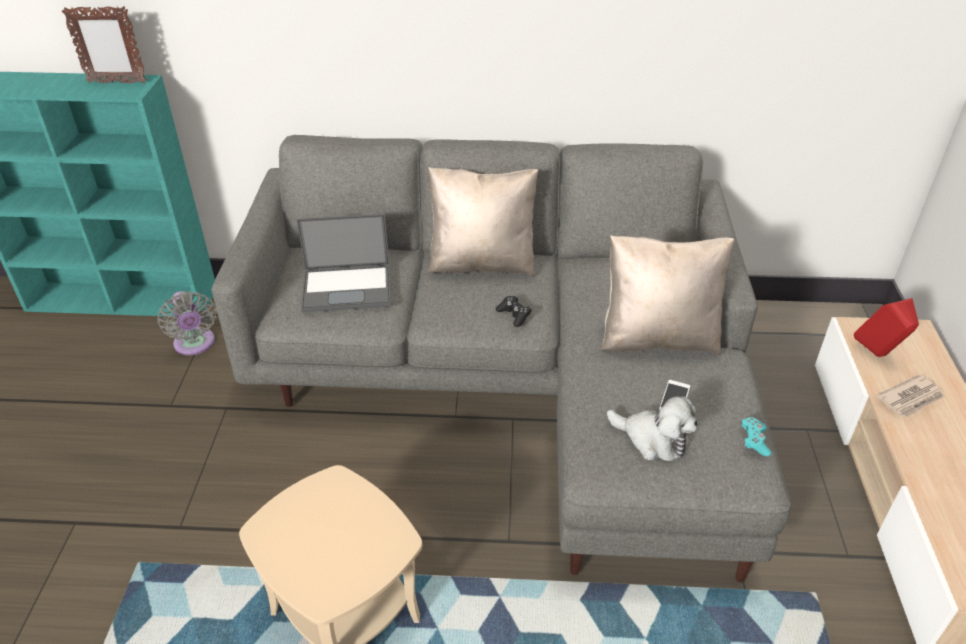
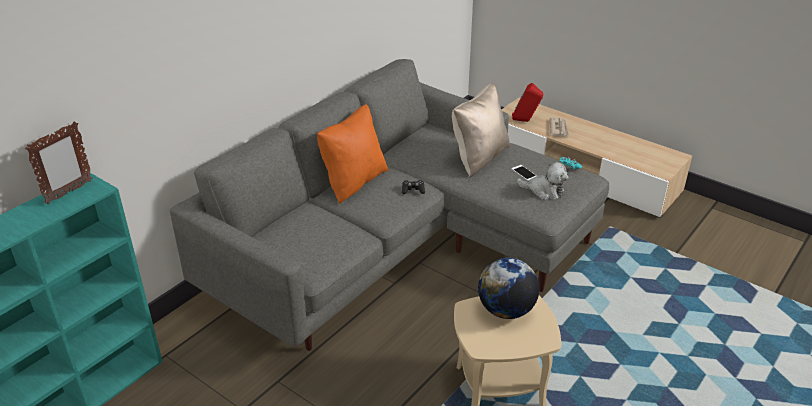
camera: 55 degrees left, 5 degrees down
grey fan [157,291,217,355] -> none
laptop [297,214,391,312] -> none
beige pillow [427,167,538,277] -> orange pillow [317,104,388,204]
plush toy [607,396,697,461] -> plush toy turned 45 degrees clockwise [517,162,569,200]
none -> globe [478,258,539,319]

